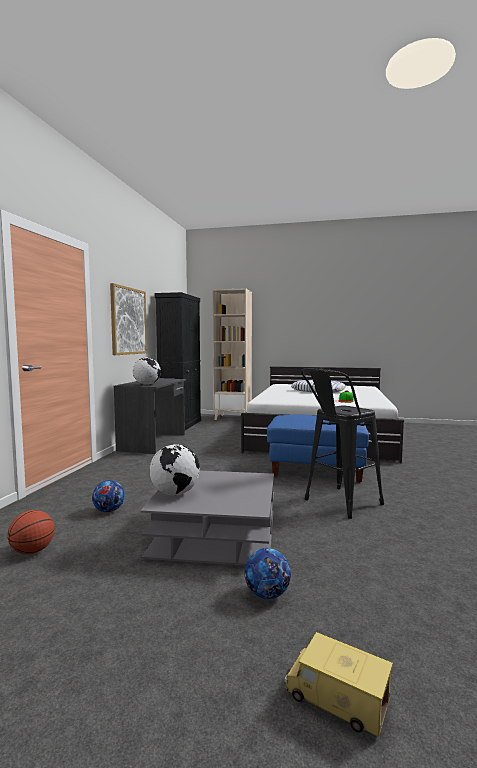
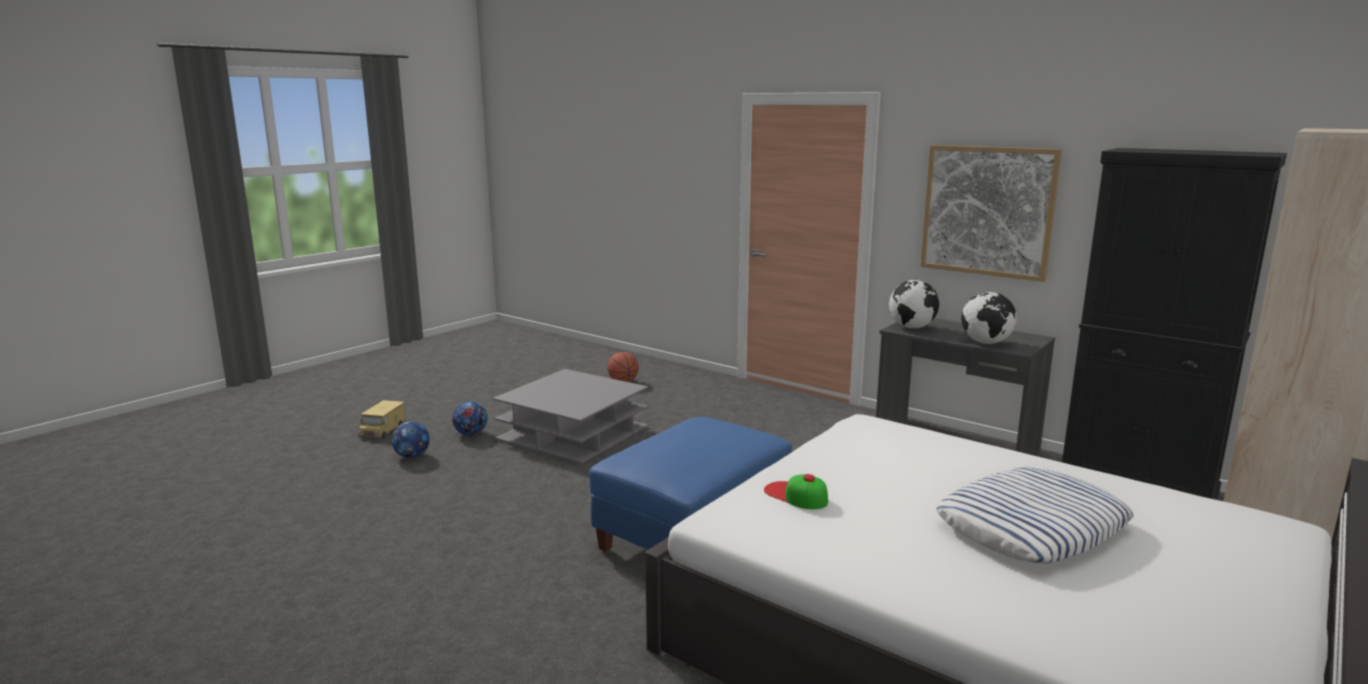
camera: 115 degrees right, 10 degrees up
football [92,480,125,512] -> football moved to [391,421,430,458]
globe [150,444,200,495] -> globe moved to [961,292,1017,344]
toy truck [284,632,393,737] -> toy truck turned 135 degrees clockwise [358,400,406,439]
black stool [301,368,384,519] -> none

